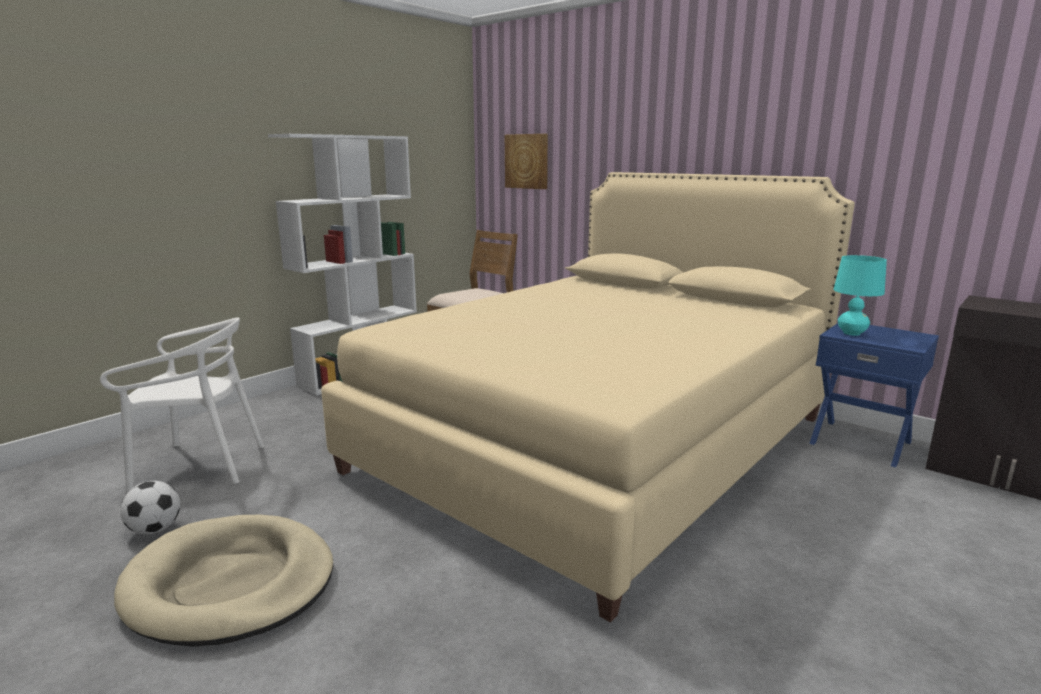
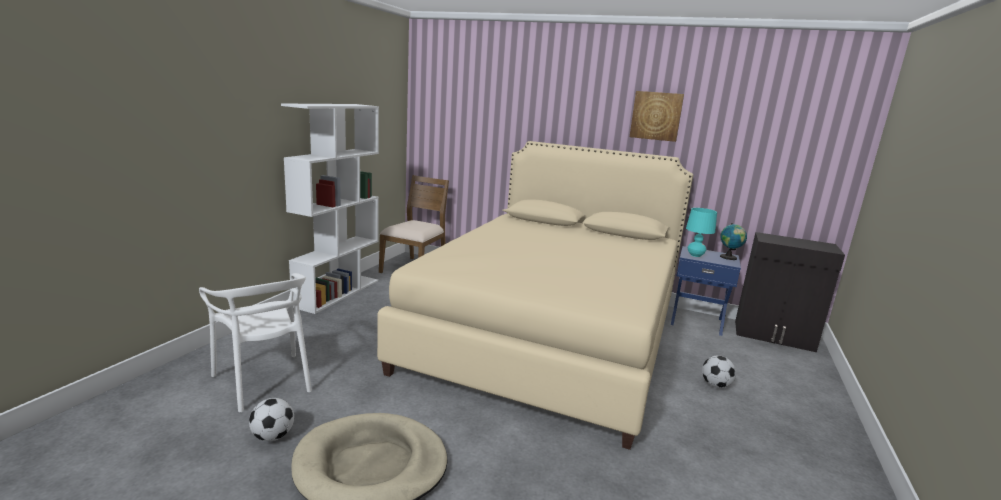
camera: 20 degrees left, 0 degrees up
white chair [100,318,264,493] -> white chair turned 75 degrees clockwise [199,273,312,412]
picture [505,134,548,189] -> picture moved to [630,91,684,142]
none -> football [702,355,736,388]
none -> globe [720,223,747,260]

